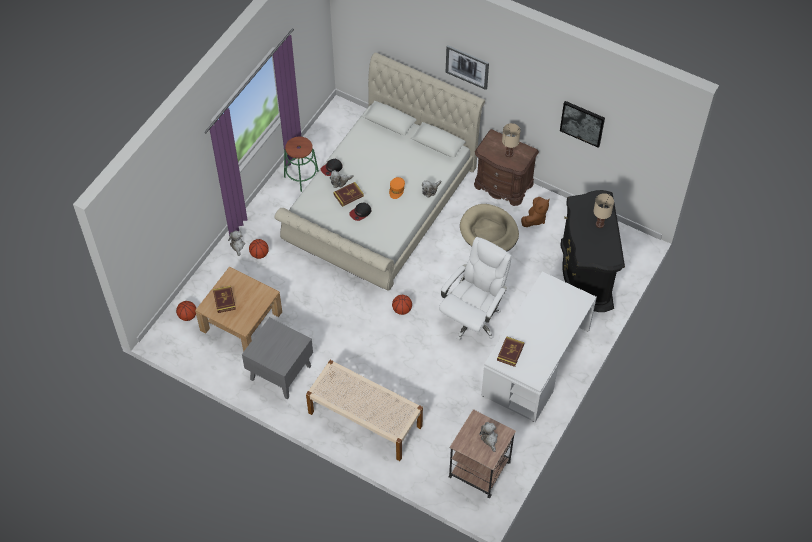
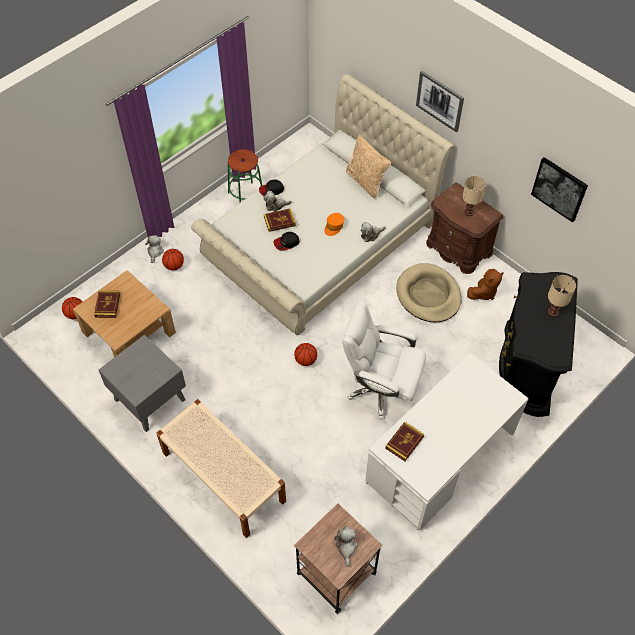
camera: 15 degrees right, 0 degrees up
white office chair [439,237,512,340] -> white office chair turned 120 degrees counterclockwise [342,301,426,420]
none -> beige pillow [346,135,391,198]

